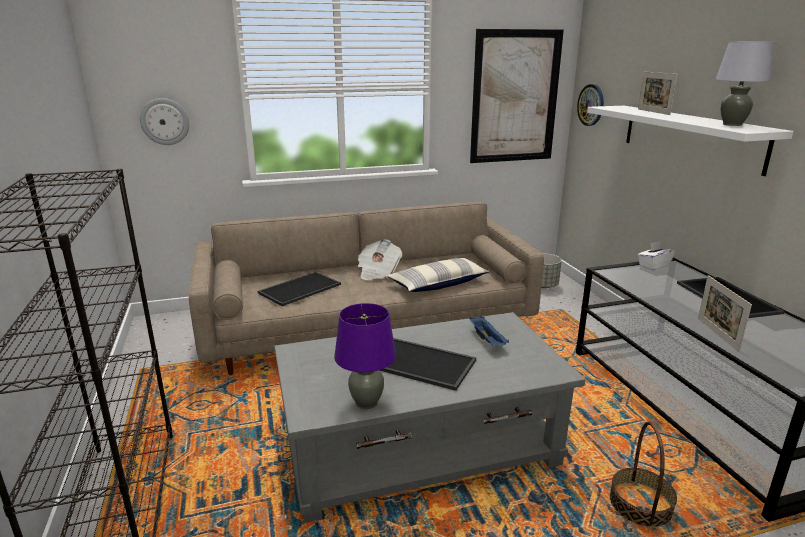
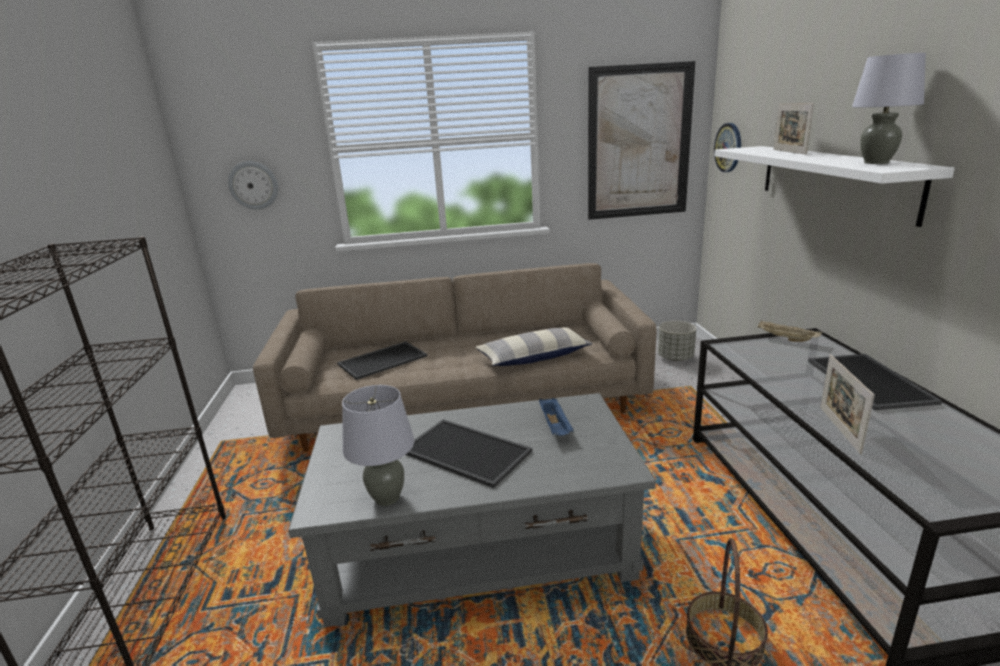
camera: 10 degrees right, 0 degrees up
purple table lamp [334,303,396,409] -> grey table lamp [342,385,414,506]
newspaper [357,239,402,280] -> none
white tissue box [638,241,675,270] -> beige tray [758,320,822,342]

